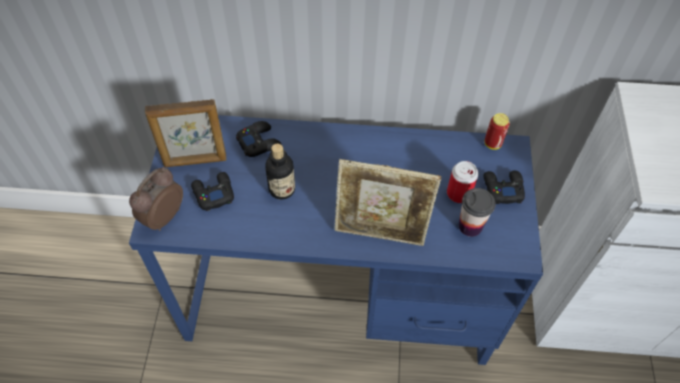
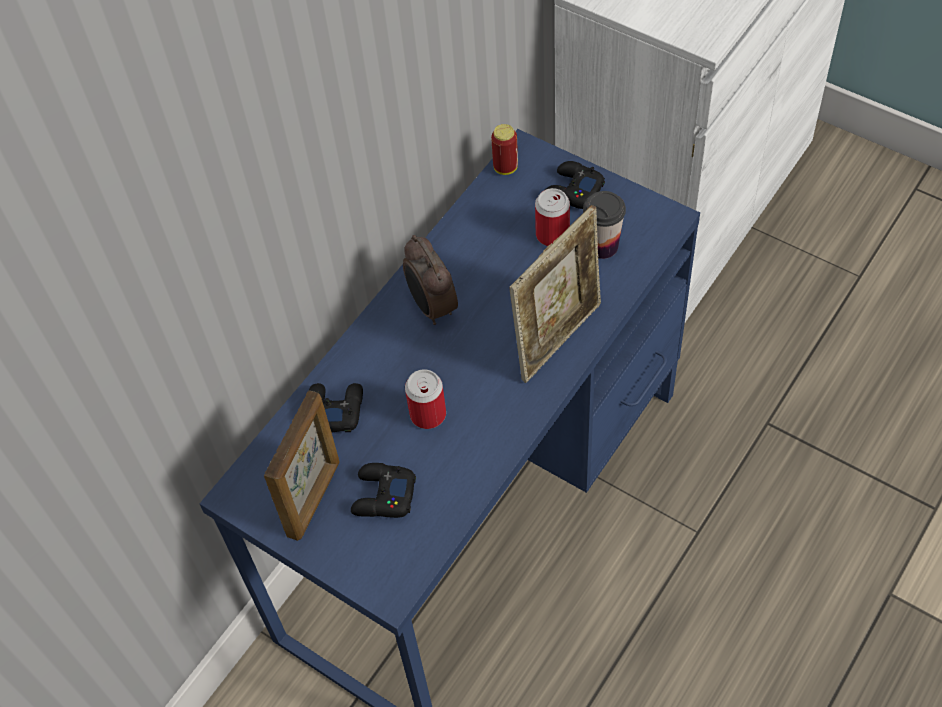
camera: 55 degrees left, 0 degrees up
alarm clock [129,167,183,231] -> alarm clock moved to [403,235,458,325]
bottle [265,144,295,200] -> can [405,369,446,429]

